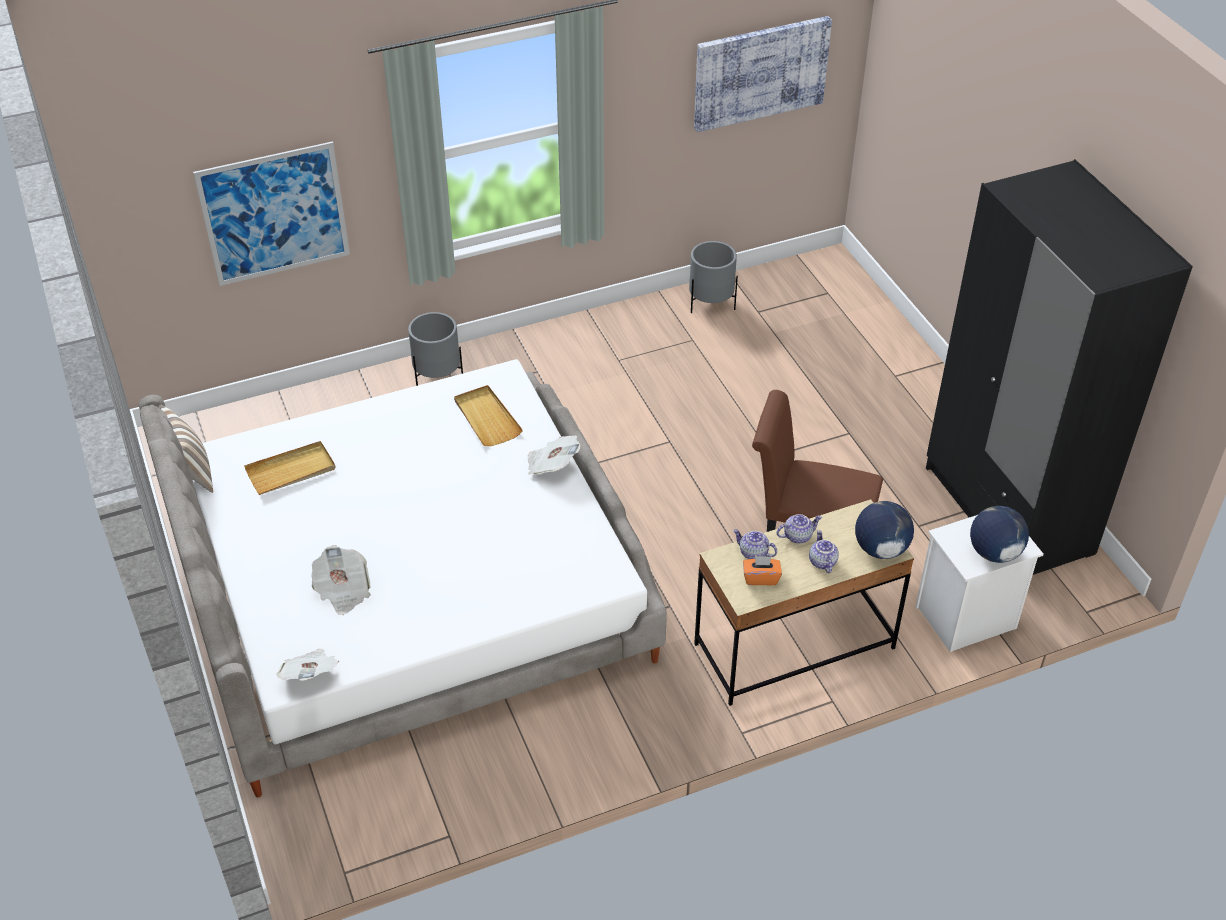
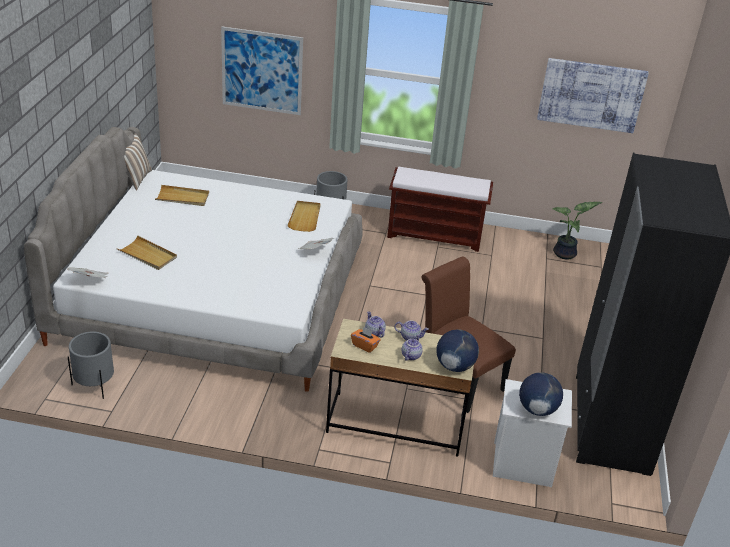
camera: 30 degrees right, 10 degrees down
newspaper [311,545,371,615] -> beige tray [116,235,177,270]
grey planter [689,241,738,313] -> grey planter moved to [68,332,114,399]
none -> brown bench [387,167,493,252]
none -> potted plant [553,202,602,260]

